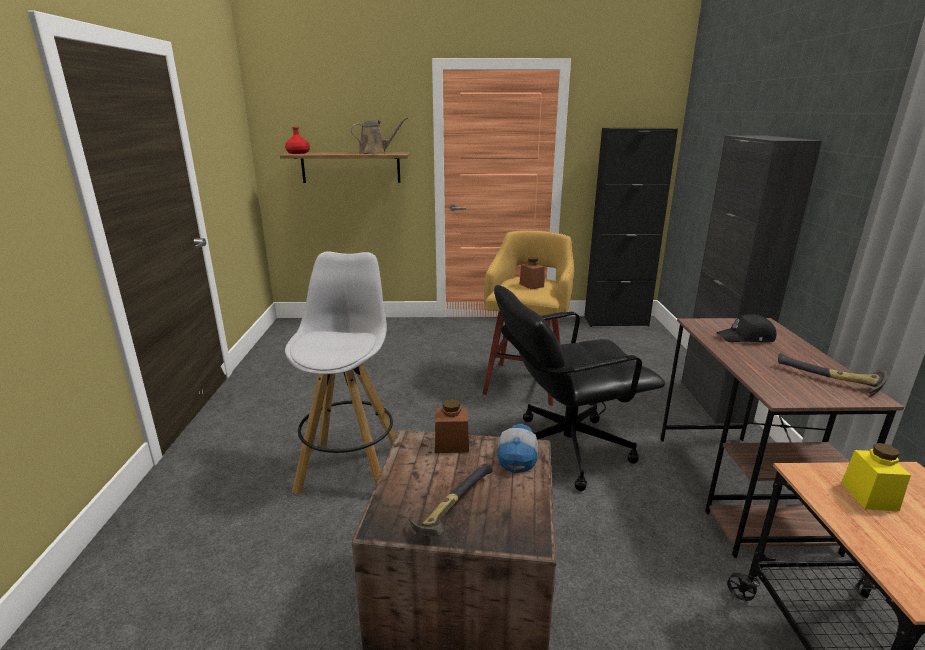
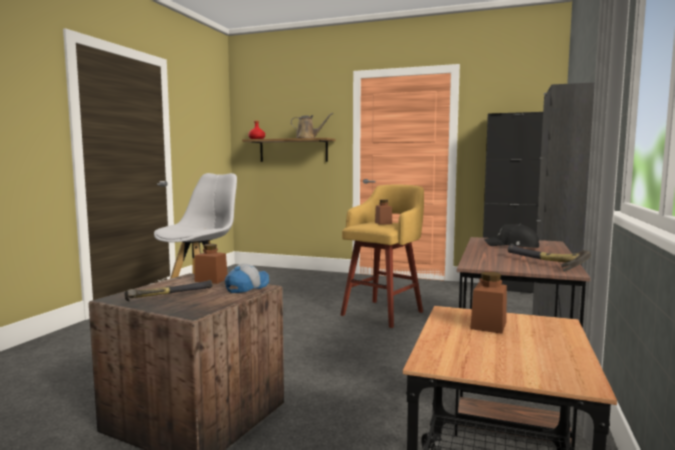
camera: 20 degrees right, 15 degrees down
black office chair [494,285,665,491] -> none
yellow jar [841,443,911,511] -> brown jar [470,272,507,334]

